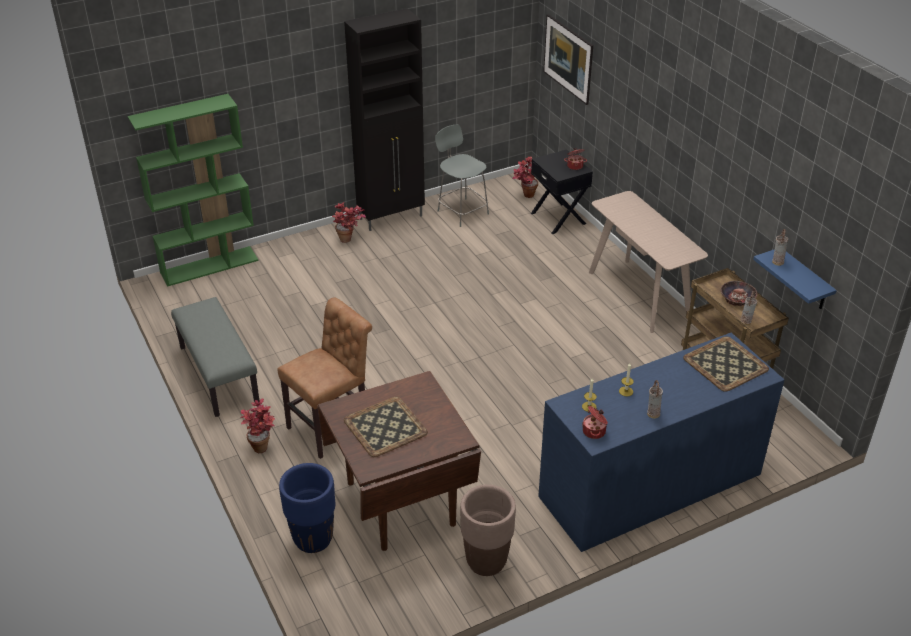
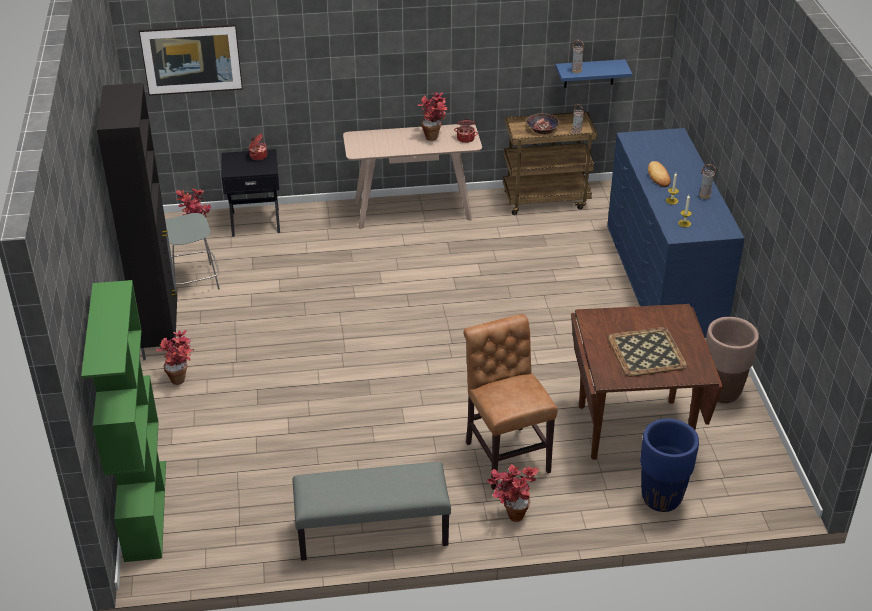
camera: 70 degrees left, 0 degrees up
cooking pot [582,406,608,439] -> cooking pot moved to [454,118,478,143]
tray [683,336,769,392] -> none
none -> potted plant [418,92,449,141]
none -> bread [648,161,671,187]

